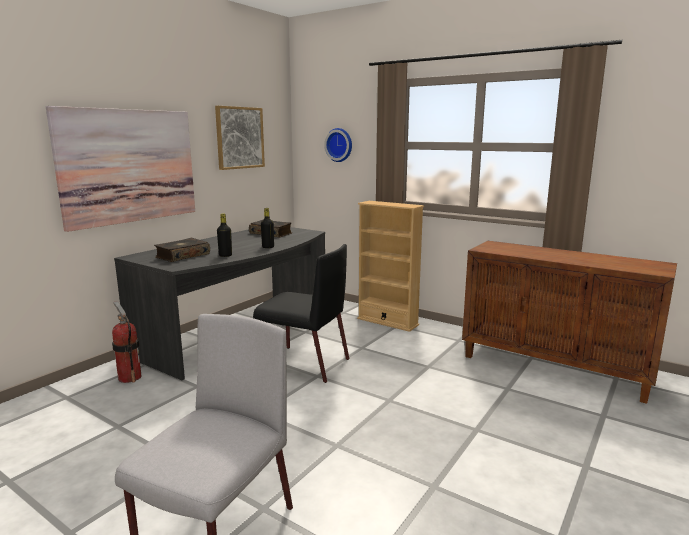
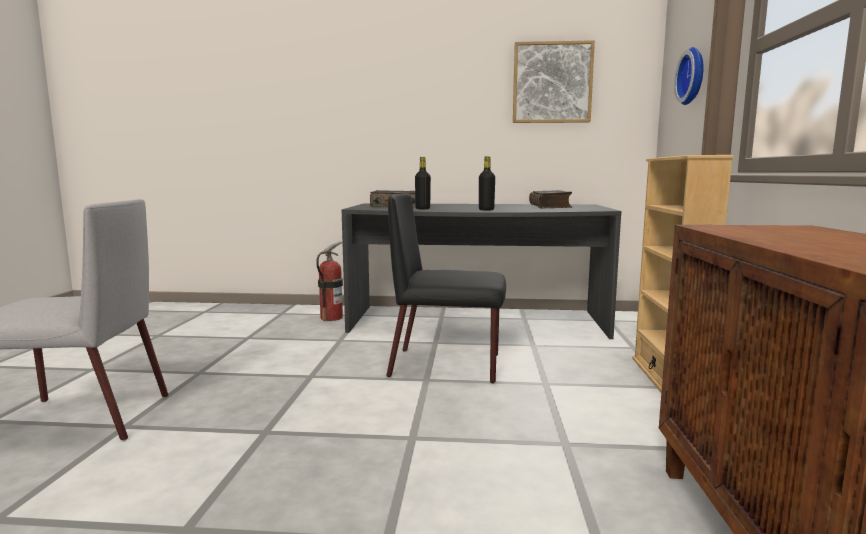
camera: 60 degrees right, 5 degrees down
picture [46,106,195,232] -> none
black chair [253,244,349,383] -> black chair turned 105 degrees clockwise [386,194,506,383]

